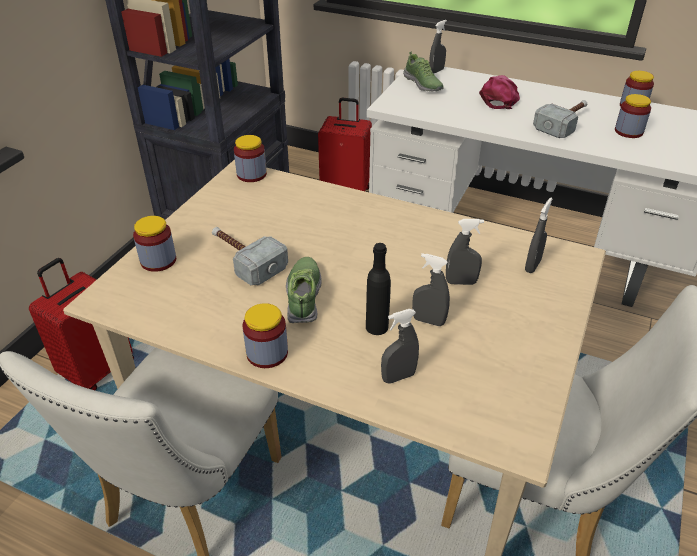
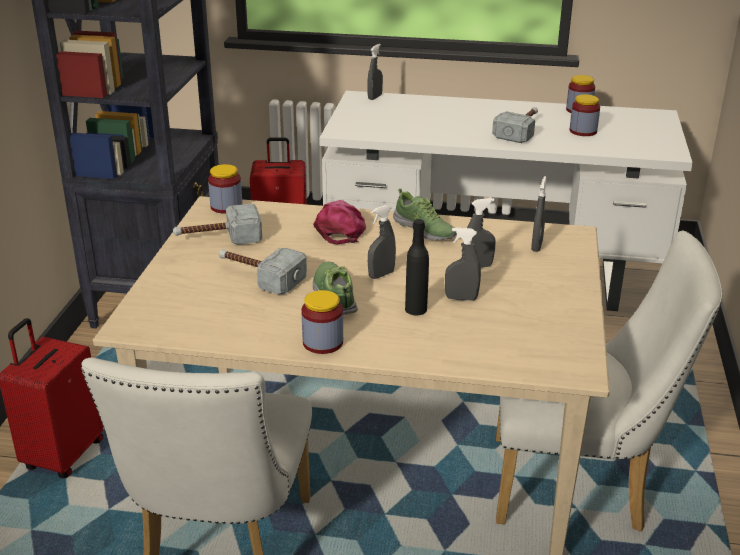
camera: 15 degrees left, 10 degrees down
jar [133,216,176,272] -> none
grey spray bottle [381,309,419,383] -> grey spray bottle moved to [368,205,396,279]
shoe [403,51,444,91] -> shoe moved to [393,188,457,240]
pink cap [479,75,520,109] -> pink cap moved to [313,200,366,244]
none -> hammer [173,204,262,245]

